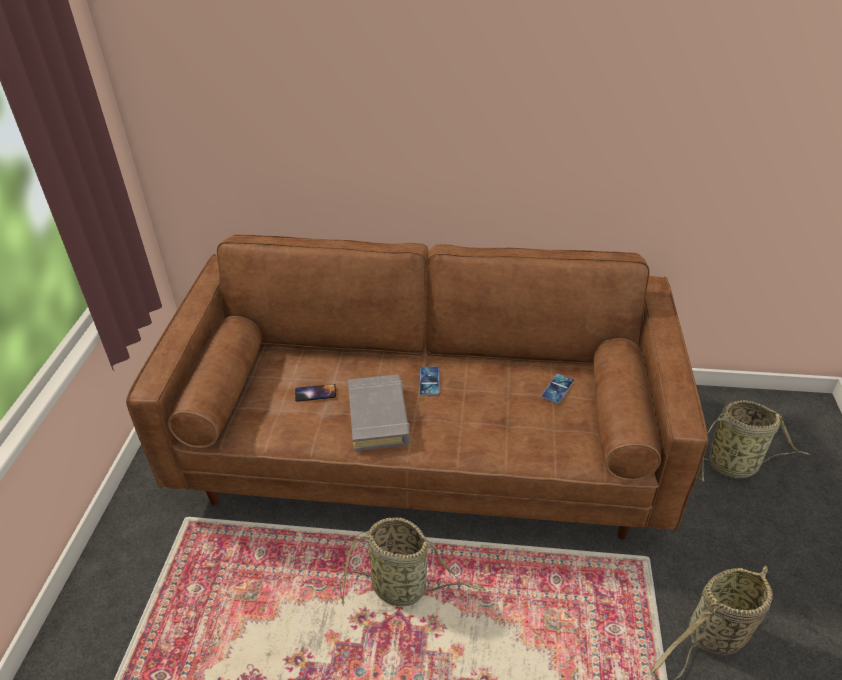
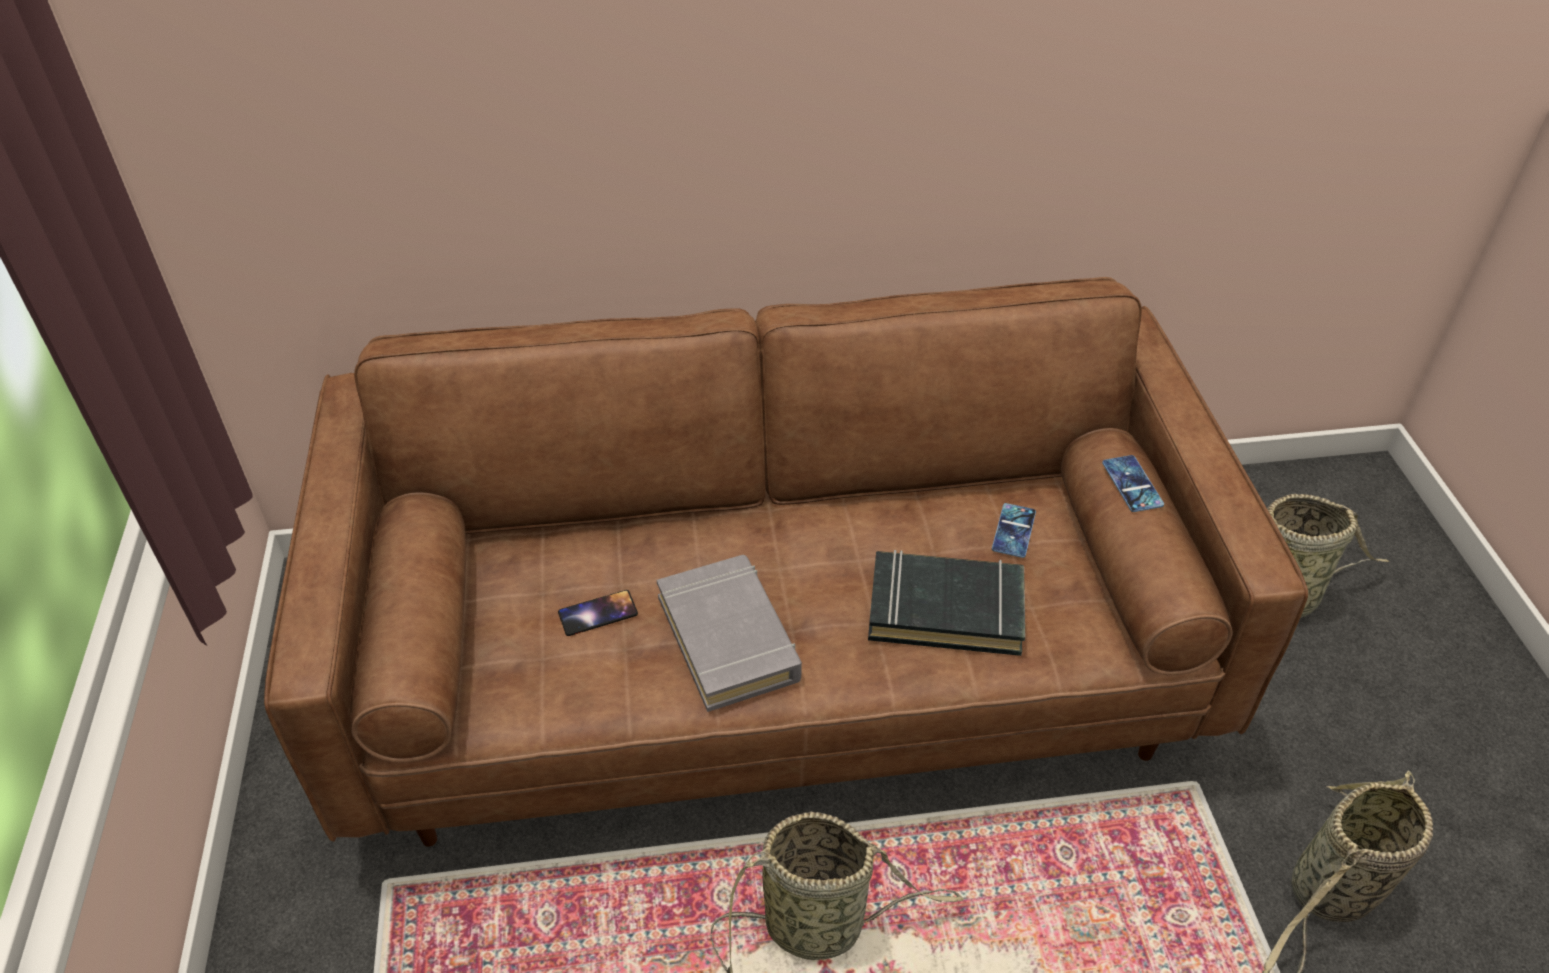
camera: 15 degrees left, 5 degrees up
phone [420,367,439,395] -> phone moved to [1102,455,1164,512]
none -> black book [868,550,1025,656]

